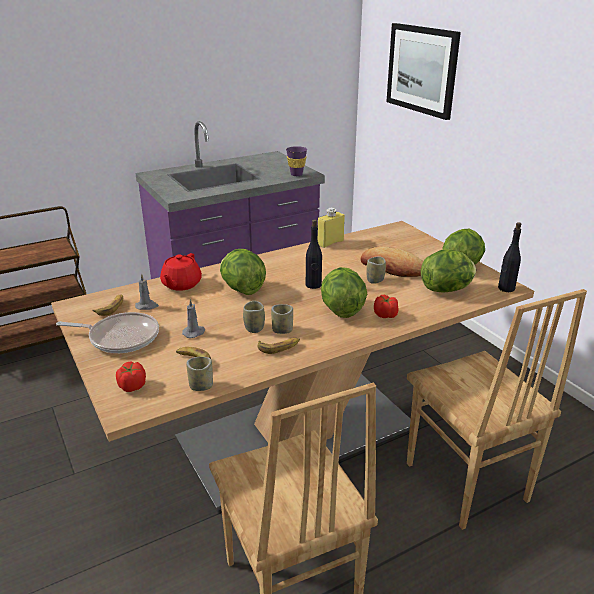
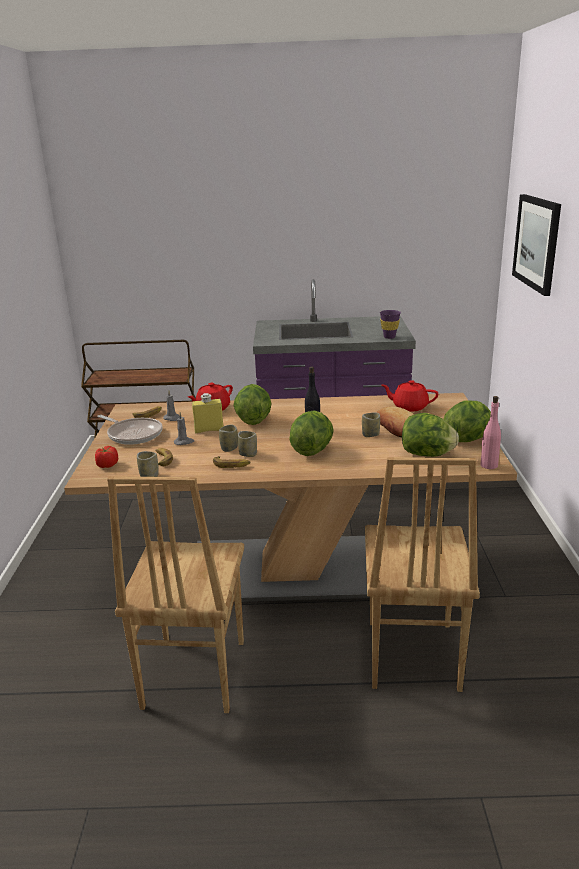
camera: 30 degrees right, 5 degrees down
yellow bottle [318,208,345,248] -> yellow bottle moved to [192,393,224,433]
tomato [374,295,398,318] -> none
black bottle [498,222,521,292] -> pink bottle [480,396,501,469]
none -> red teapot [382,380,438,412]

